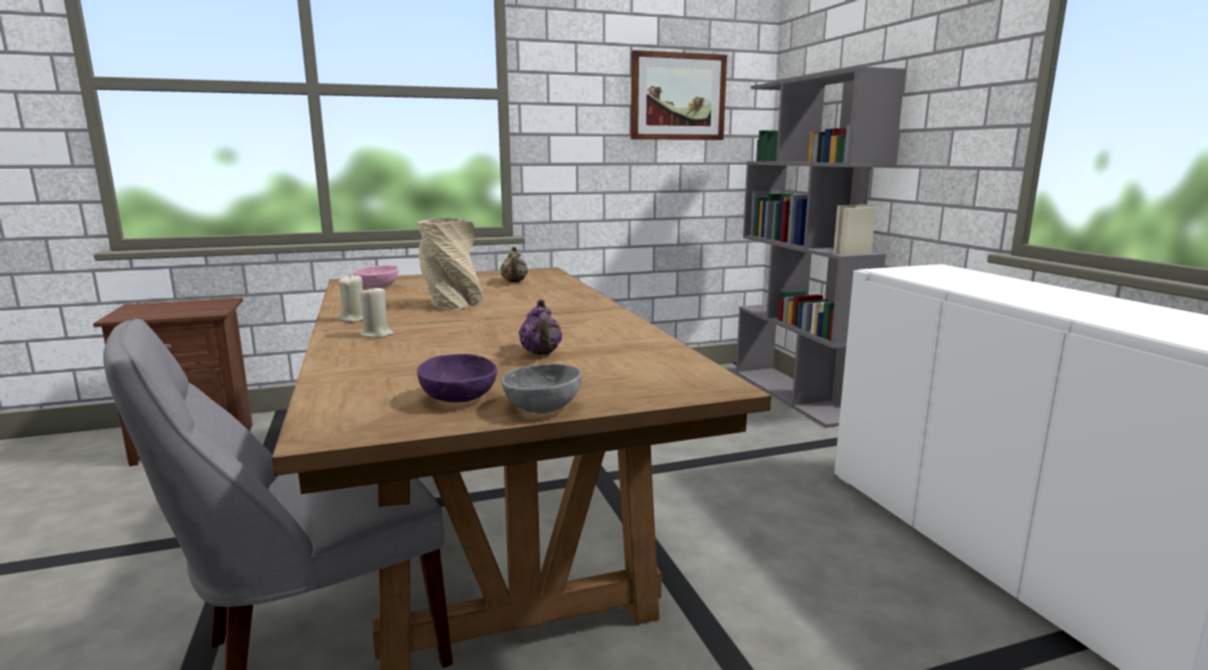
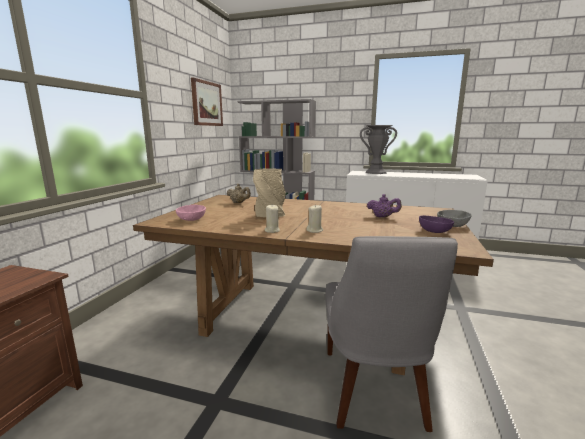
camera: 55 degrees left, 0 degrees up
none -> grey vase [360,125,397,174]

